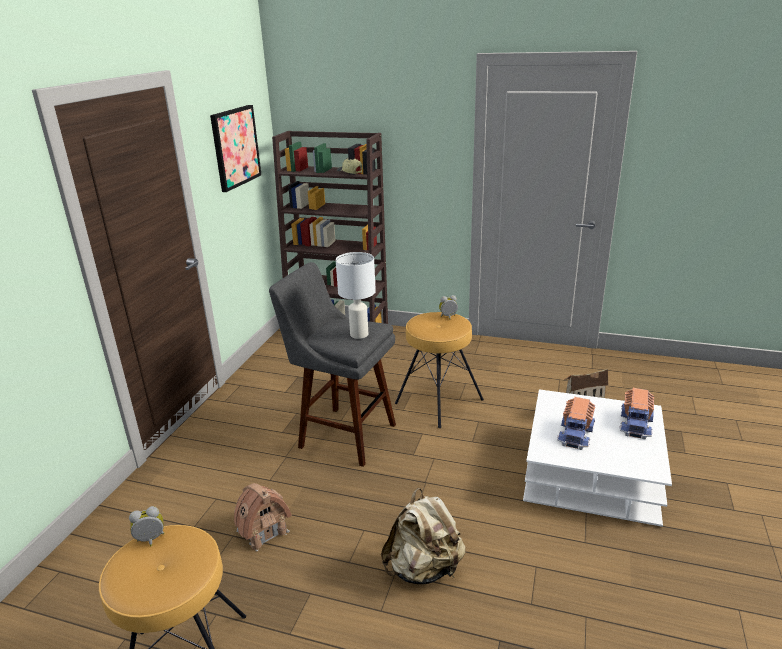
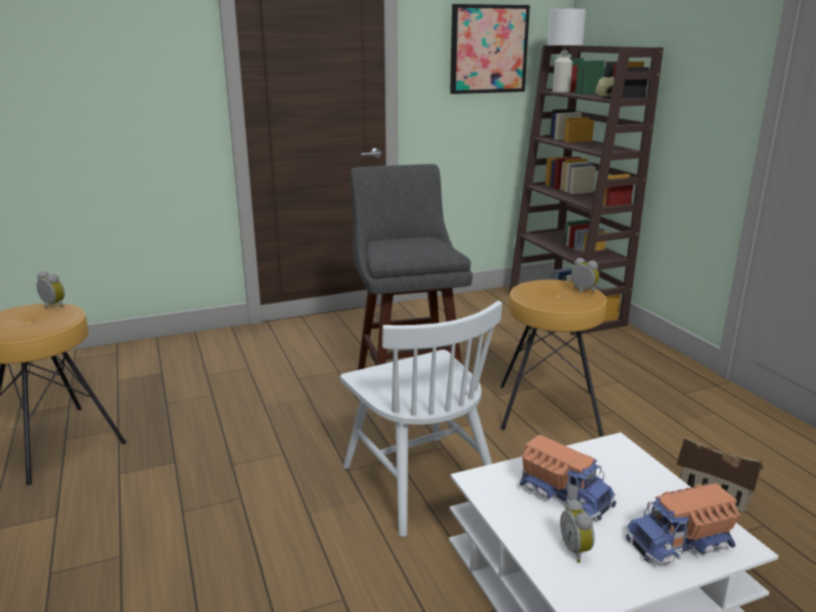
camera: 50 degrees right, 5 degrees down
toy house [234,483,292,552] -> none
white table lamp [336,252,376,339] -> white table lamp moved to [547,9,586,92]
beige backpack [381,488,466,584] -> none
toy truck [557,397,595,450] -> toy truck turned 120 degrees counterclockwise [520,435,616,521]
none -> white chair [340,301,502,537]
none -> alarm clock [560,499,595,563]

